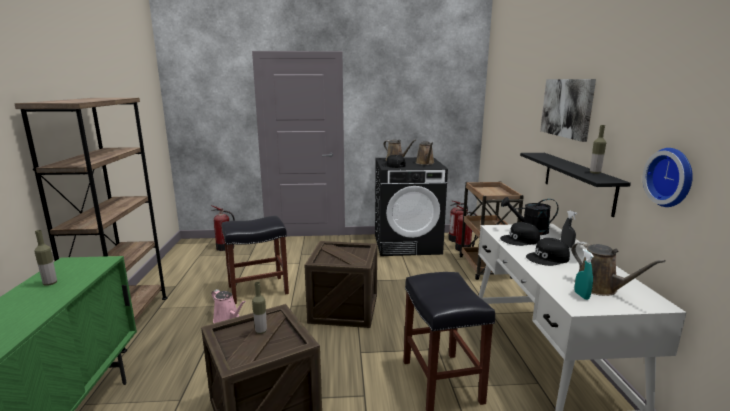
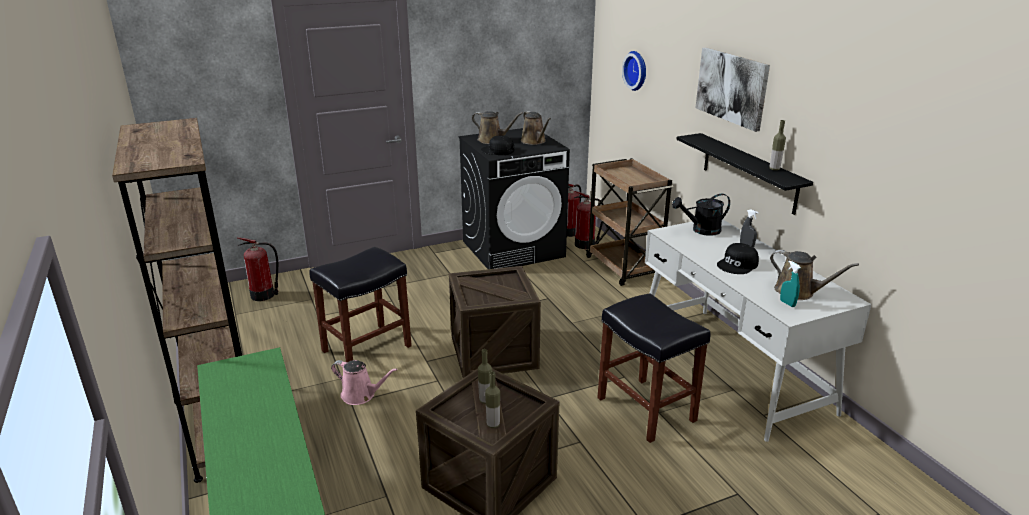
camera: 20 degrees left, 10 degrees up
bottle [35,230,57,286] -> bottle moved to [485,371,500,428]
black cap [500,222,540,246] -> none
wall clock [643,148,693,207] -> wall clock moved to [622,51,646,91]

